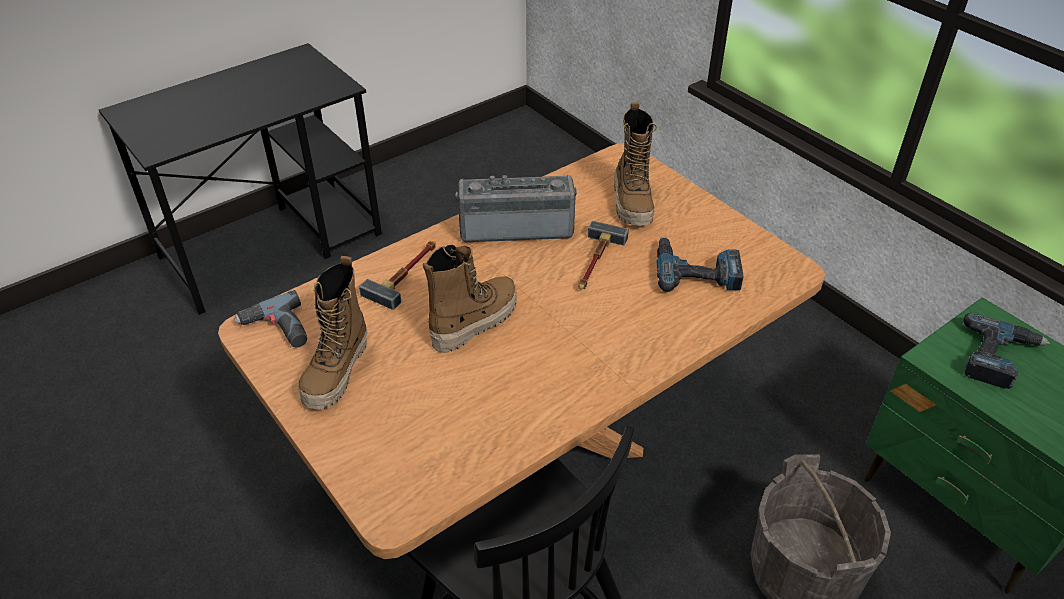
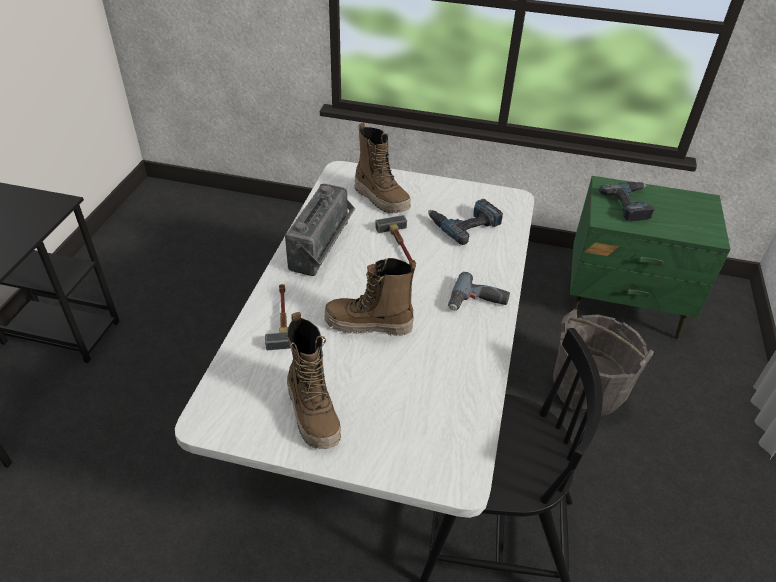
camera: 40 degrees left, 0 degrees up
brown dining table [218,143,825,559] -> white dining table [175,161,534,518]
power drill [235,290,307,347] -> power drill moved to [448,272,510,311]
boot [423,244,517,353] -> boot turned 90 degrees counterclockwise [324,258,416,336]
radio [455,175,577,242] -> radio turned 150 degrees clockwise [285,184,355,276]

